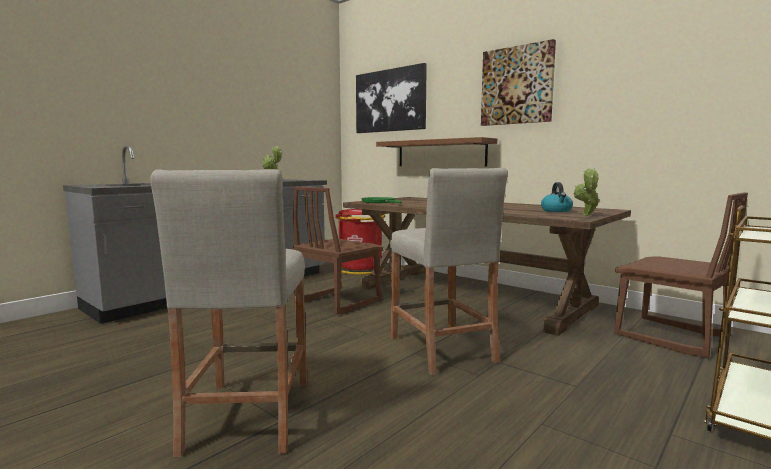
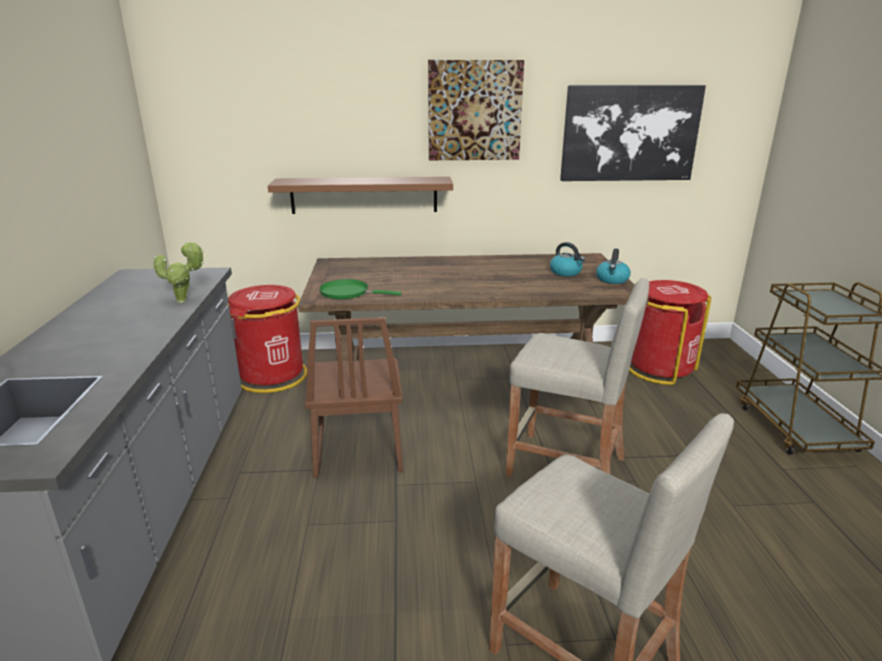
camera: 45 degrees left, 15 degrees up
picture [356,63,427,133] -> picture moved to [560,85,706,181]
potted plant [574,168,600,216] -> kettle [596,248,631,284]
brown chair [614,192,748,358] -> red trash can [629,280,711,385]

